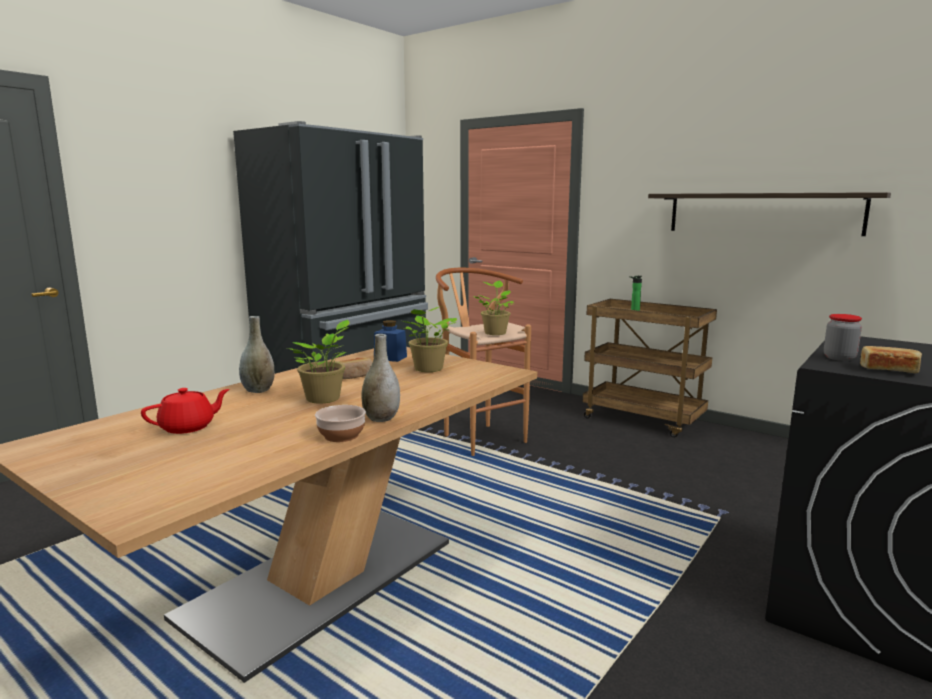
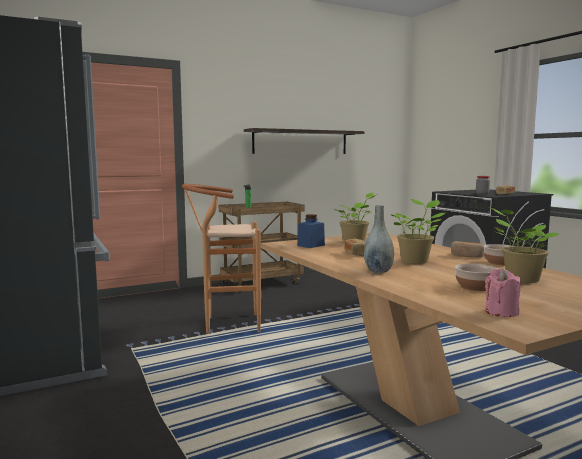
camera: 65 degrees left, 5 degrees down
red teapot [141,388,230,434] -> bowl [455,264,497,291]
grey vase [361,334,400,422] -> bread [451,241,484,258]
potted plant [473,280,514,335] -> potted plant moved to [489,207,559,283]
none -> pink candle [485,268,521,317]

